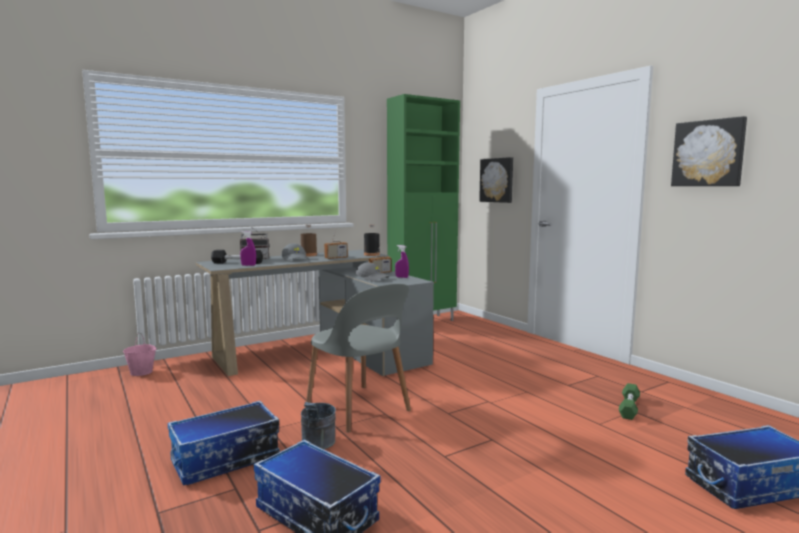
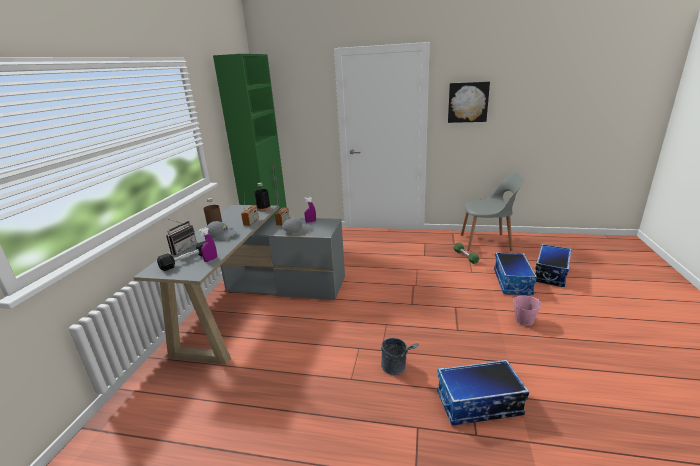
camera: 45 degrees left, 15 degrees up
pink bucket [123,332,156,376] -> pink bucket moved to [513,289,541,326]
storage box [168,401,280,485] -> storage box moved to [494,252,537,295]
grey chair [306,284,411,433] -> grey chair moved to [461,173,524,251]
picture [479,157,513,203] -> none

